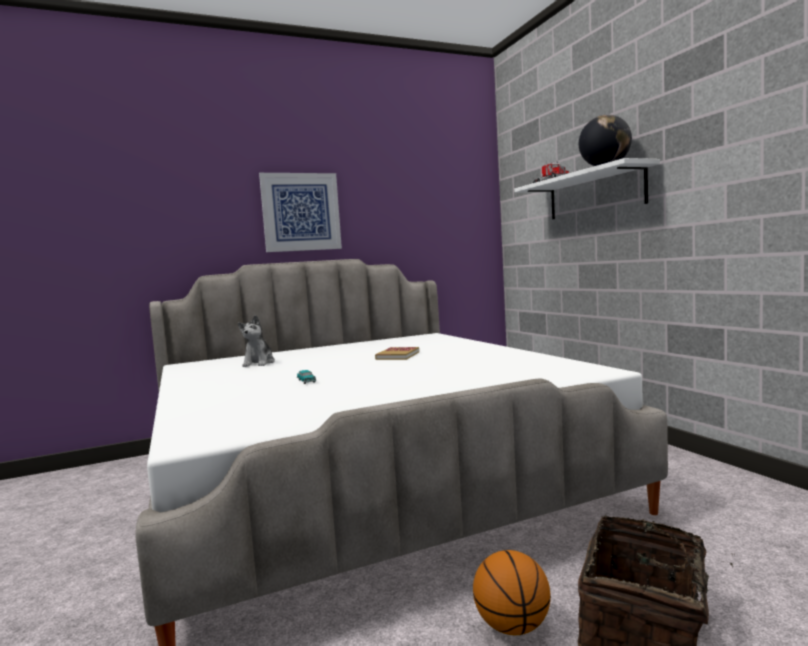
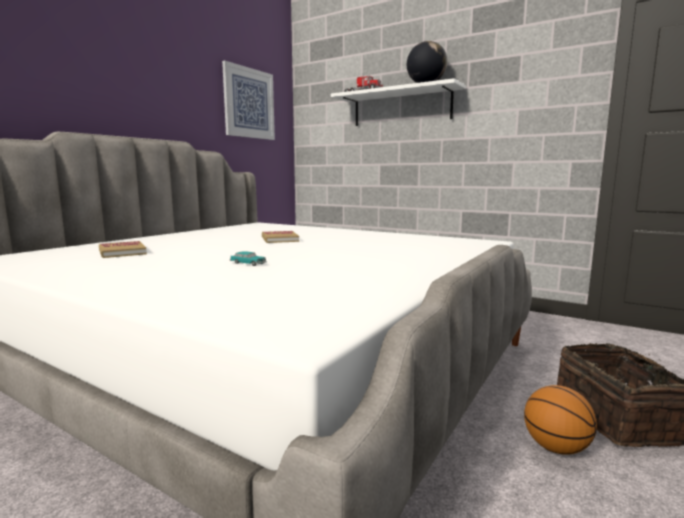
camera: 35 degrees left, 5 degrees up
plush toy [238,315,275,367] -> book [99,241,147,258]
picture [259,173,342,252] -> picture moved to [222,60,275,140]

